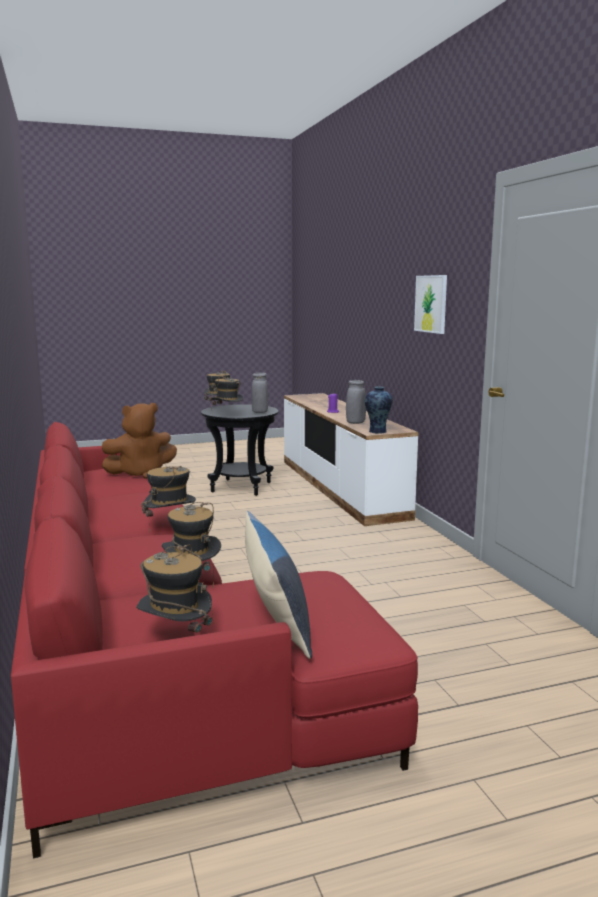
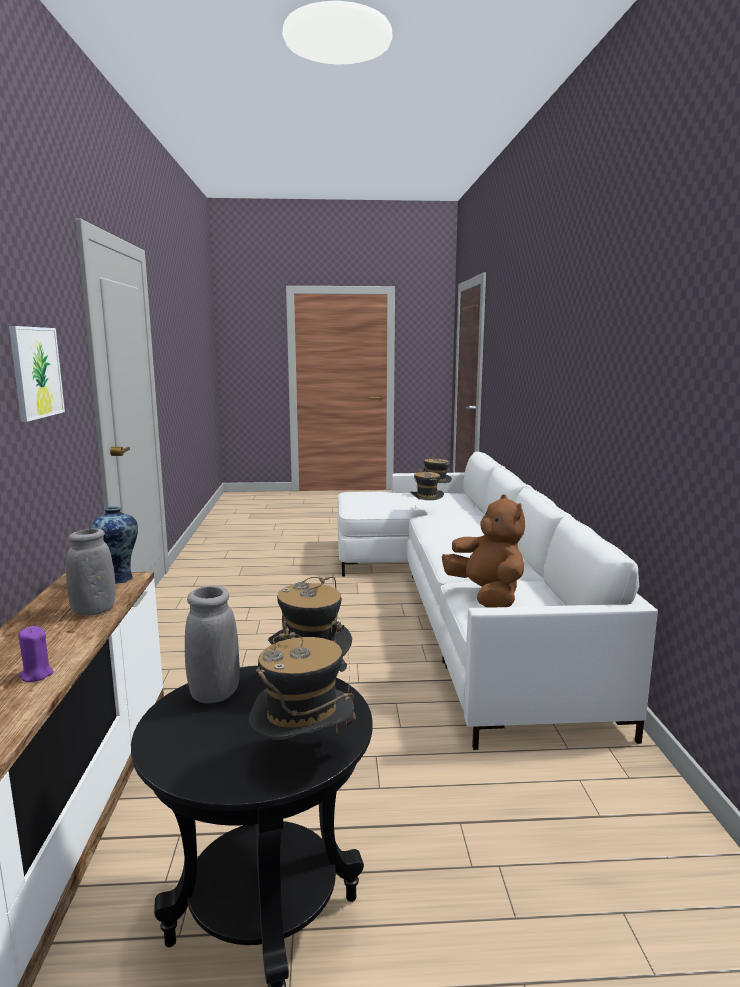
camera: 165 degrees left, 0 degrees up
red sofa [11,422,418,859] -> white sofa [338,451,658,750]
brown plush toy [102,403,177,479] -> brown plush toy turned 75 degrees clockwise [442,494,525,608]
hat [141,466,196,531] -> none
pillow [245,511,312,659] -> none

